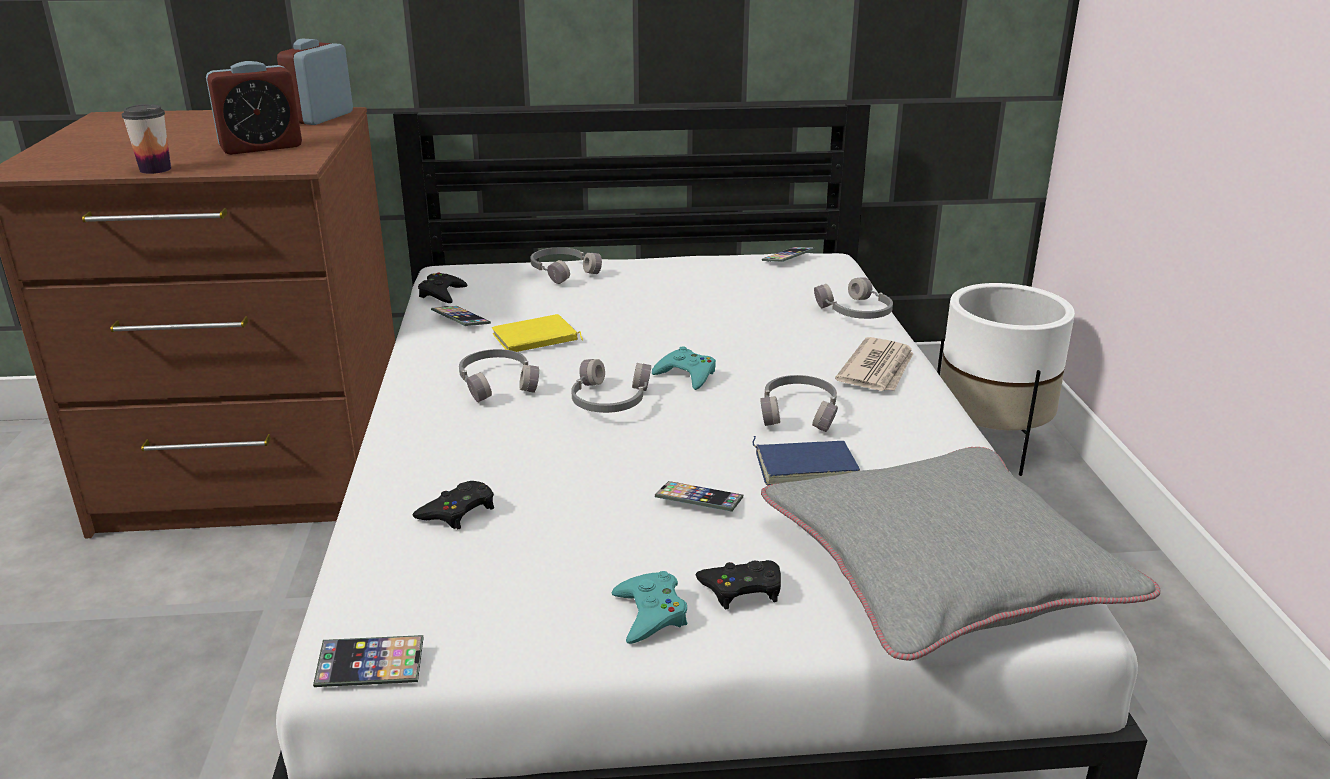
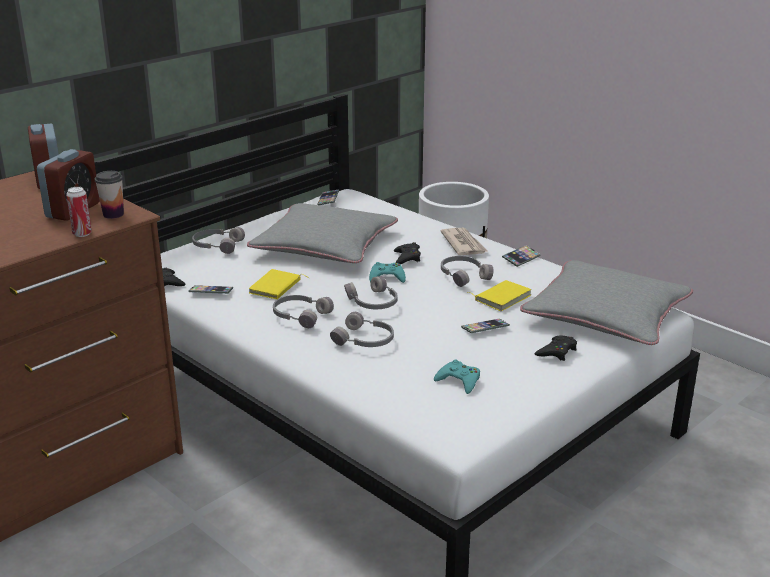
camera: 40 degrees left, 0 degrees up
cup [122,104,171,174] -> cup moved to [95,171,124,219]
phone [313,635,424,687] -> phone moved to [502,245,541,267]
black game controller [413,481,494,529] -> black game controller moved to [394,242,421,264]
turquoise game controller [612,571,688,644] -> turquoise game controller moved to [434,360,480,394]
blue book [752,436,860,485] -> yellow book [467,280,531,311]
grey headphones [814,278,893,319] -> grey headphones moved to [330,312,394,347]
none -> can [66,187,92,237]
none -> grey pillow [247,203,398,263]

